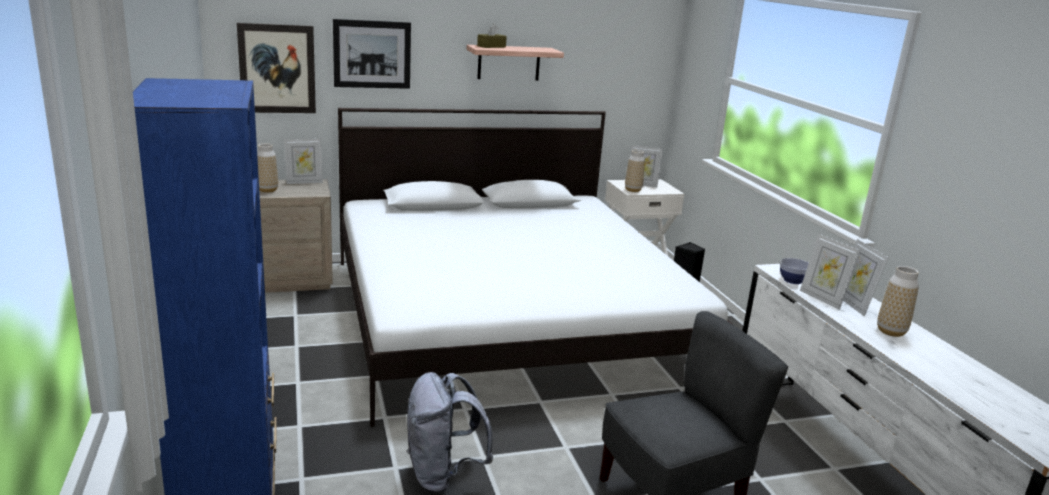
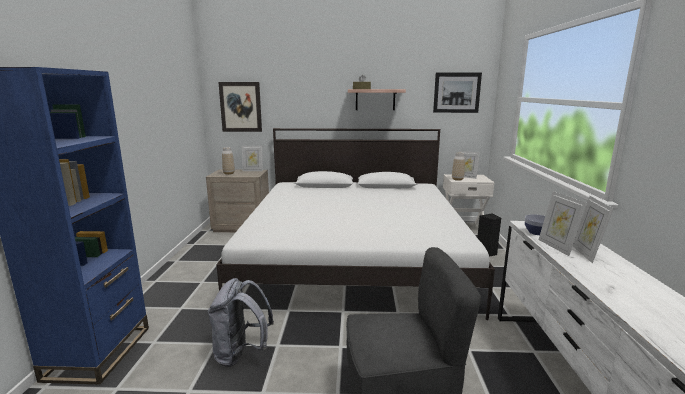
camera: 20 degrees right, 5 degrees down
picture [333,19,411,89] -> picture moved to [433,72,482,113]
vase [877,266,919,337] -> none

